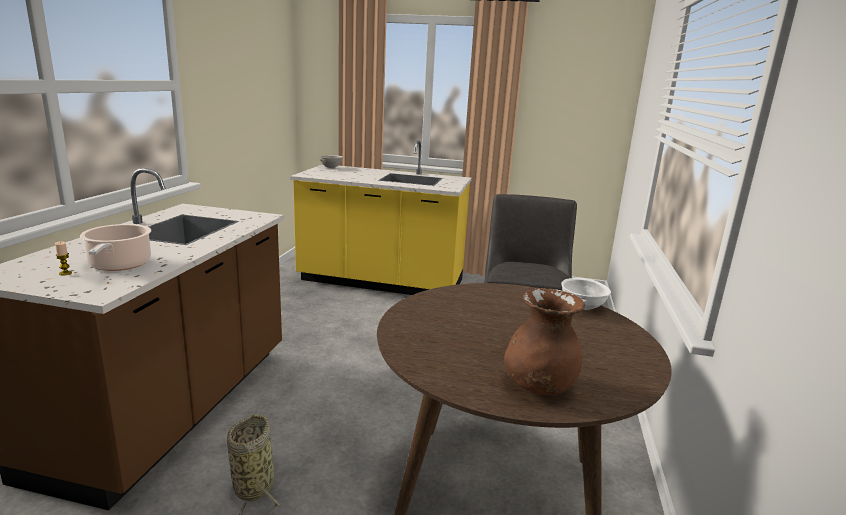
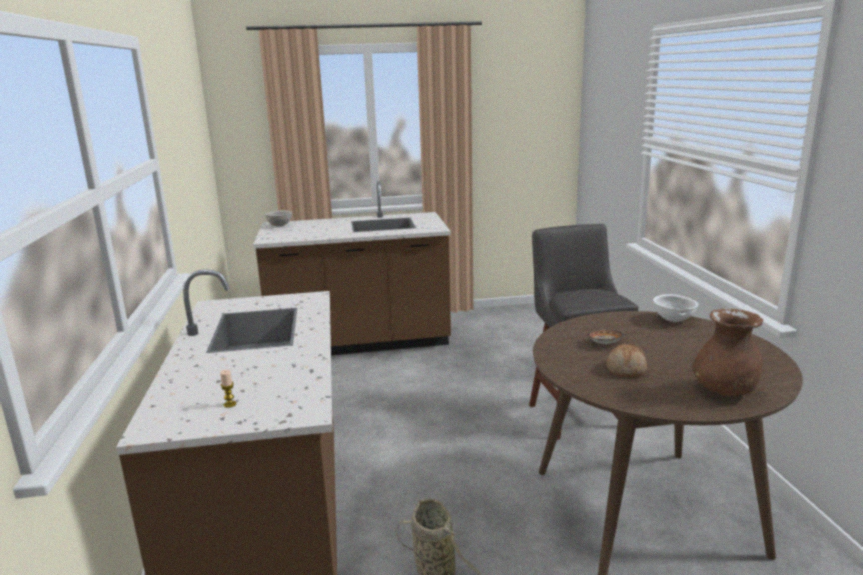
camera: 20 degrees left, 0 degrees up
cooking pot [80,224,151,271] -> none
yellow counter [290,140,472,295] -> brown counter [253,181,451,355]
none -> bowl [588,330,624,345]
none -> bread [607,343,647,377]

